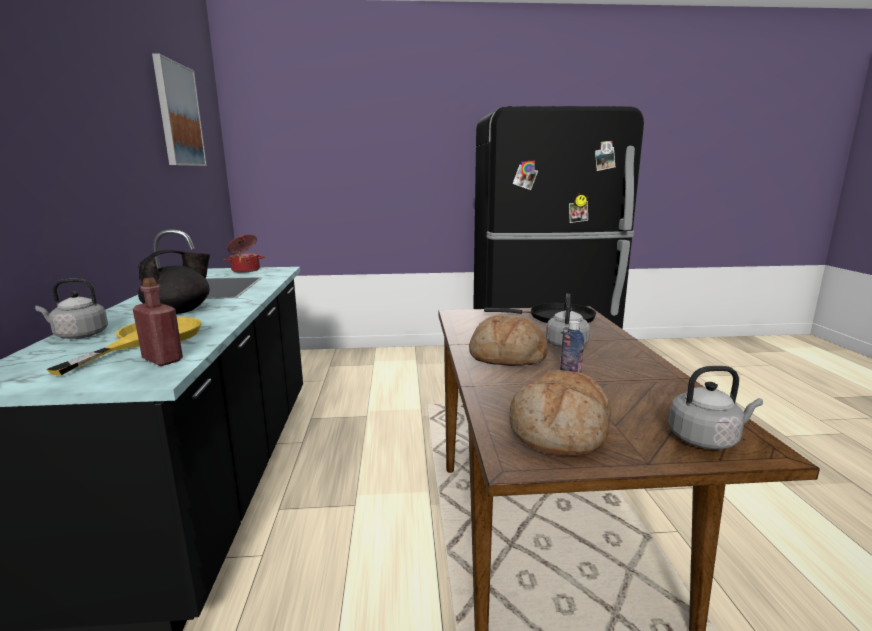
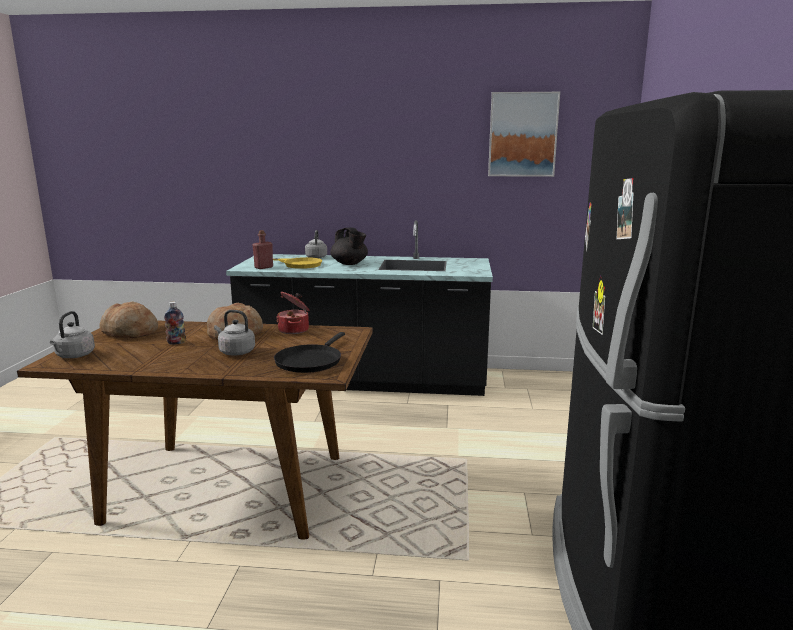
camera: 100 degrees right, 0 degrees up
cooking pot [224,234,265,273] -> cooking pot moved to [276,292,309,334]

